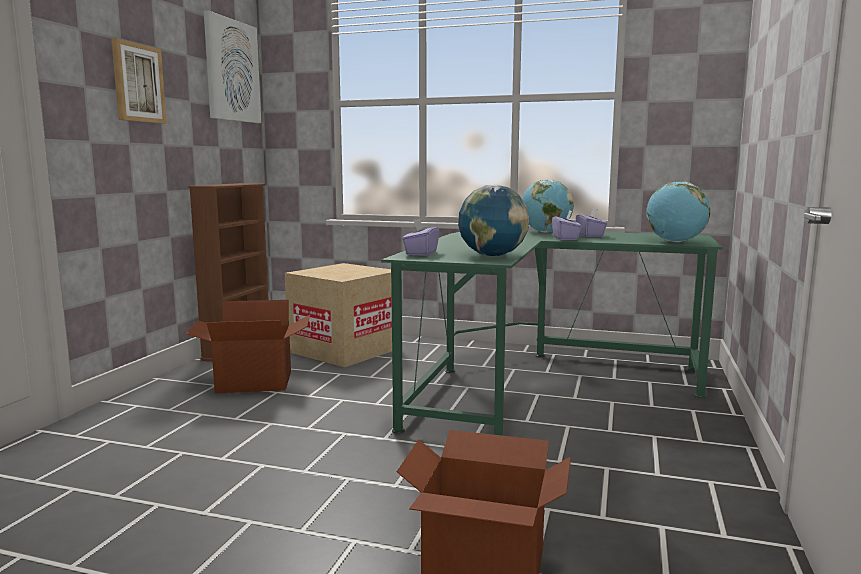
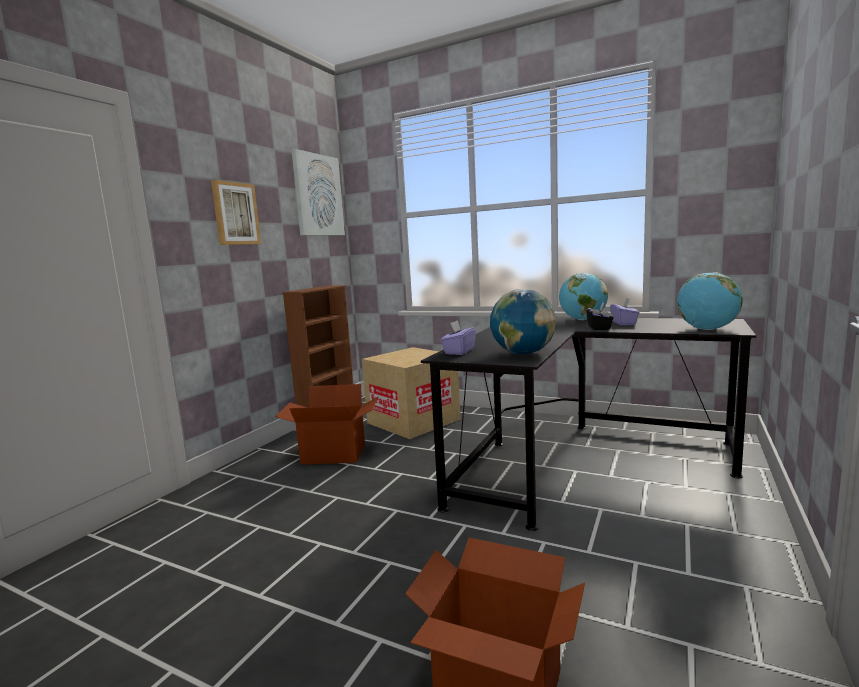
camera: 10 degrees right, 0 degrees up
green desk [381,230,723,436] -> black desk [421,317,756,531]
purple tissue box [552,210,582,240] -> black tissue box [586,302,614,330]

